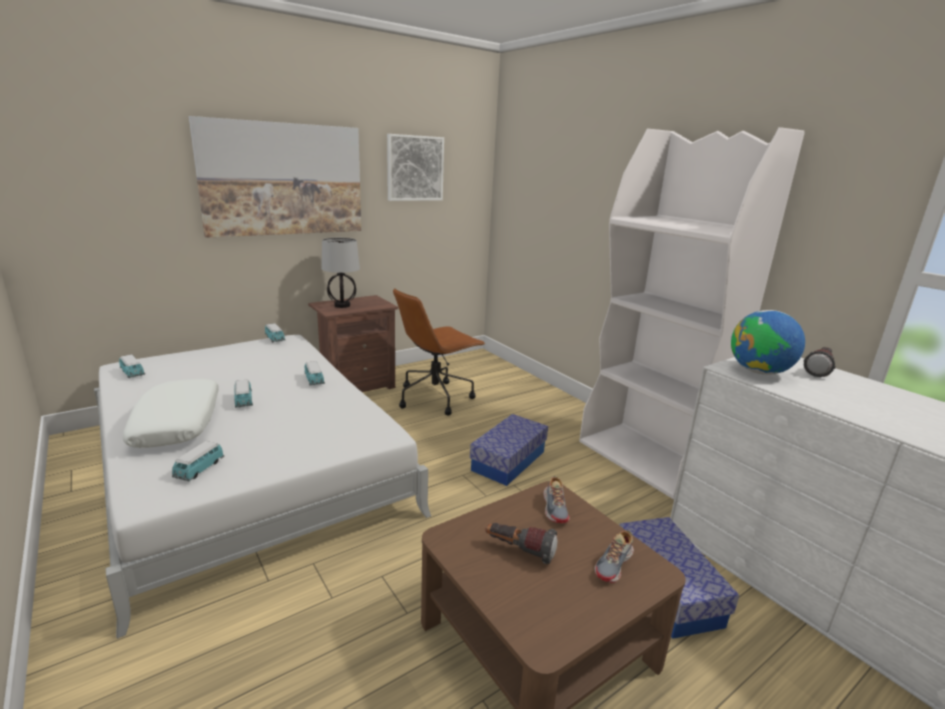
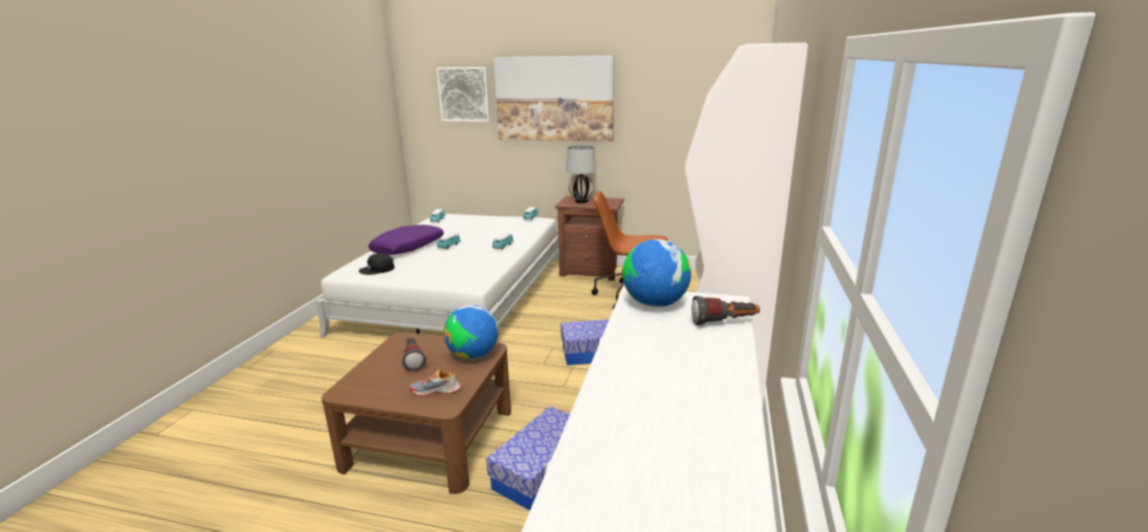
camera: 50 degrees right, 0 degrees up
white pillow [123,379,219,448] -> purple pillow [369,225,444,255]
toy car [172,441,224,481] -> black cap [359,253,395,275]
picture [387,134,444,201] -> picture moved to [436,67,490,122]
shoe [543,476,570,523] -> globe [443,305,498,359]

